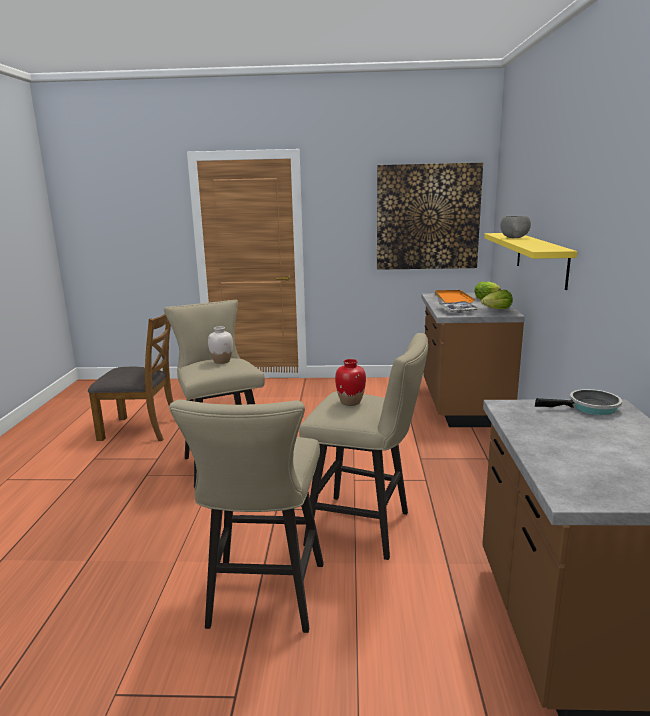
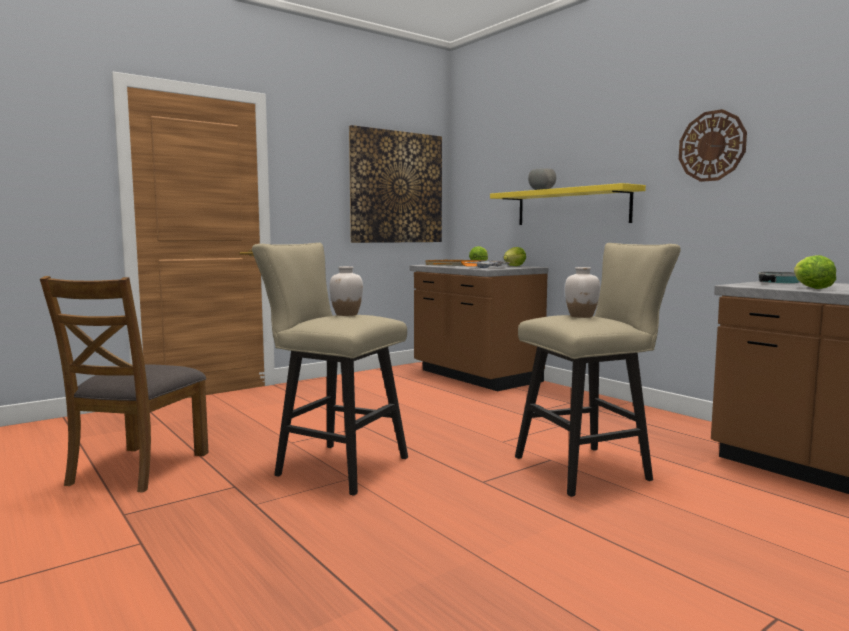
camera: 40 degrees left, 10 degrees down
brown chair [88,314,174,441] -> brown chair turned 135 degrees clockwise [40,276,209,493]
beige stool [169,399,324,633] -> none
red vase [335,359,366,406] -> white vase [565,267,600,318]
none -> wall clock [679,109,747,182]
none -> lettuce [794,255,836,289]

